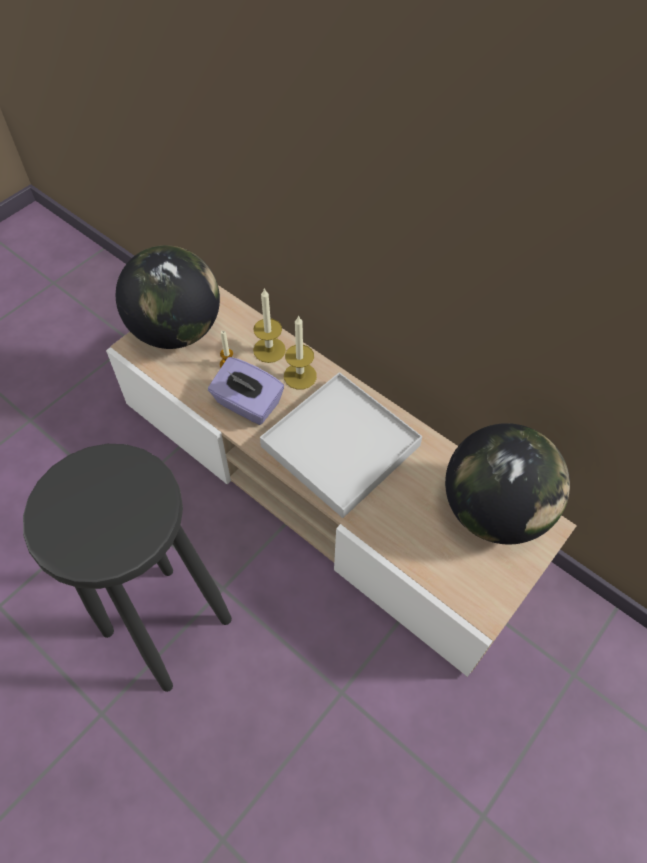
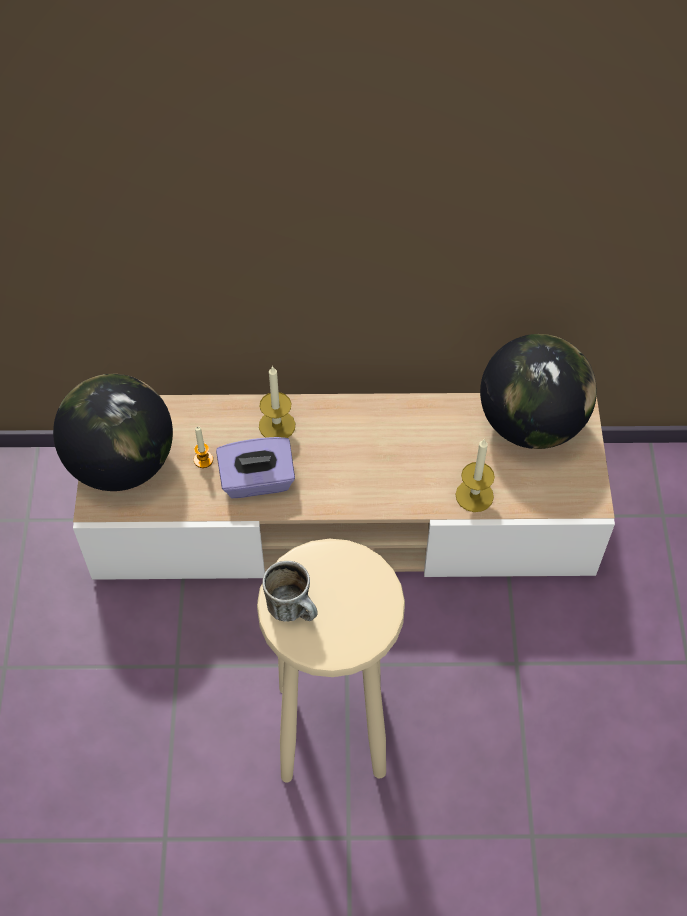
camera: 40 degrees left, 0 degrees up
black stool [23,444,232,692] -> beige stool [257,539,405,783]
candle [253,288,286,363] -> candle moved to [456,438,495,512]
white tray [260,372,422,518] -> none
none -> mug [262,561,318,622]

